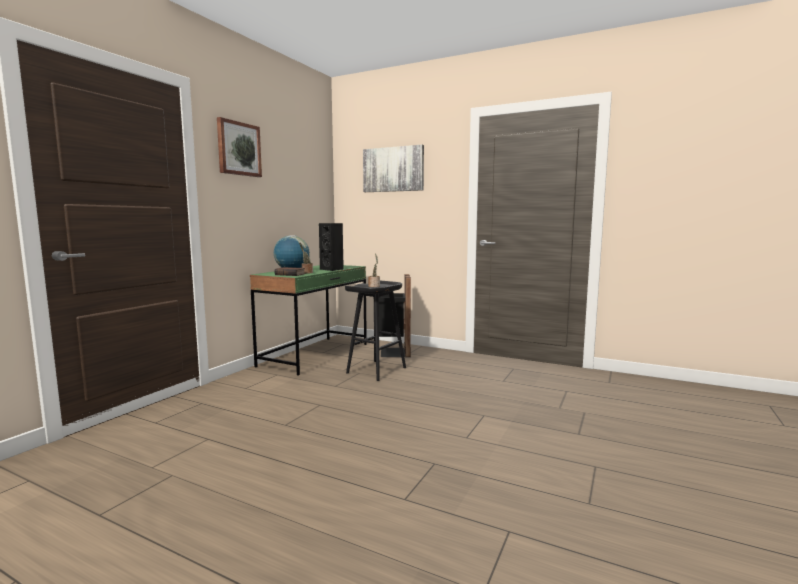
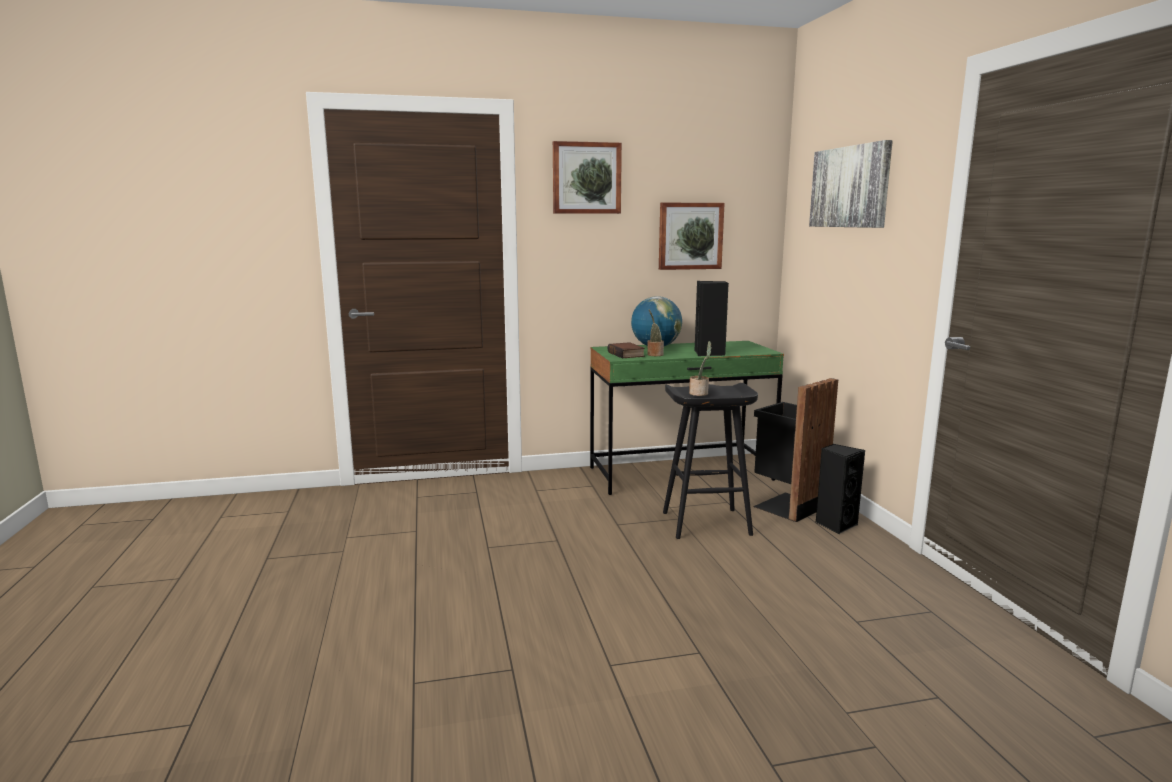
camera: 50 degrees right, 5 degrees up
none -> picture [659,203,725,270]
none -> black speaker [815,444,865,534]

